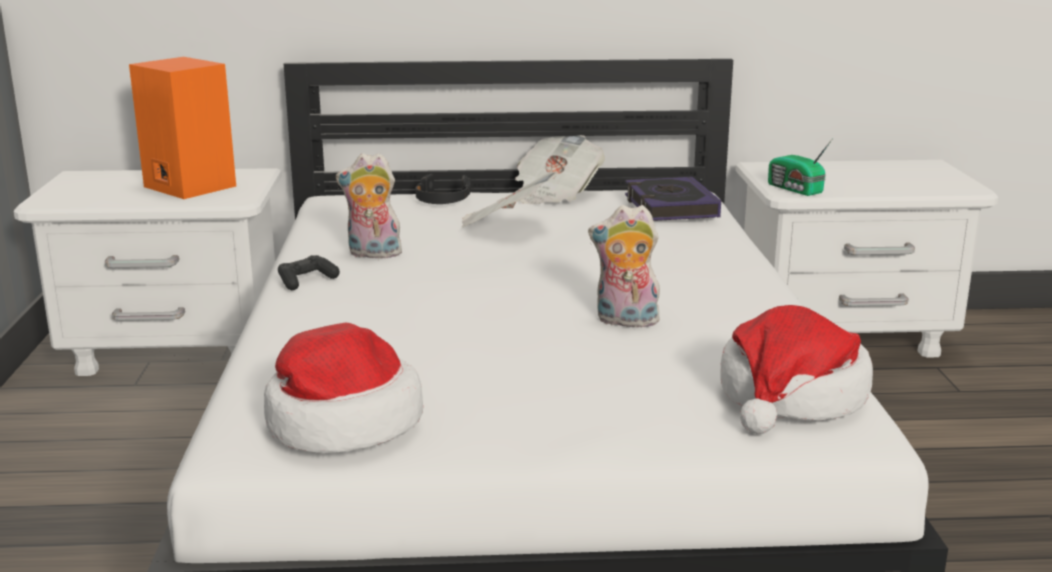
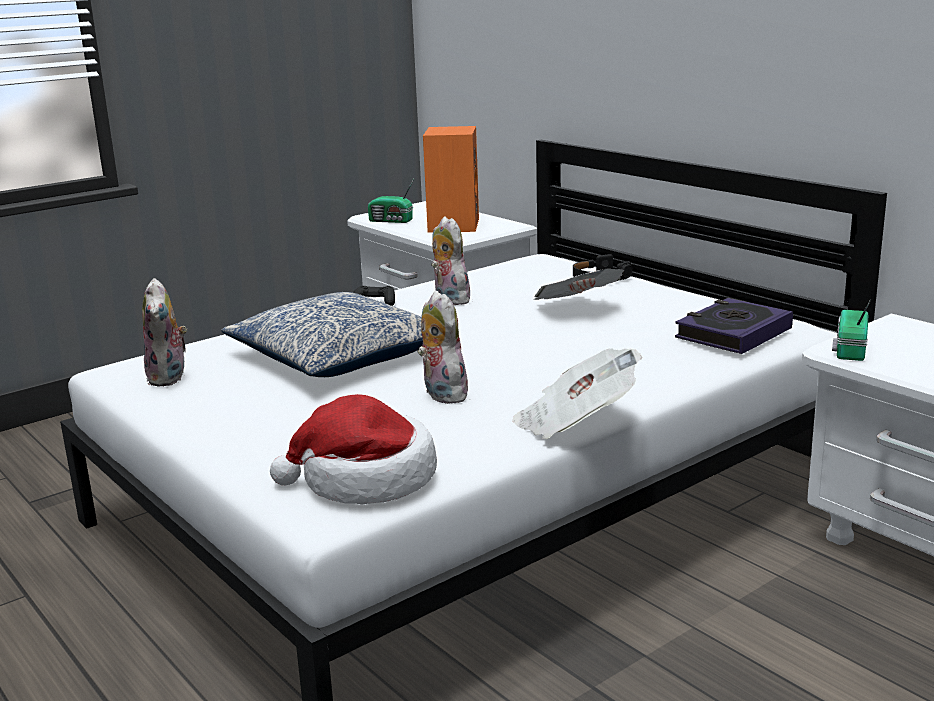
camera: 55 degrees right, 0 degrees up
hat [264,322,423,453] -> plush toy [142,278,187,387]
newspaper [515,135,605,204] -> newspaper moved to [512,348,642,439]
none -> pillow [222,292,423,377]
none -> radio [368,179,414,223]

